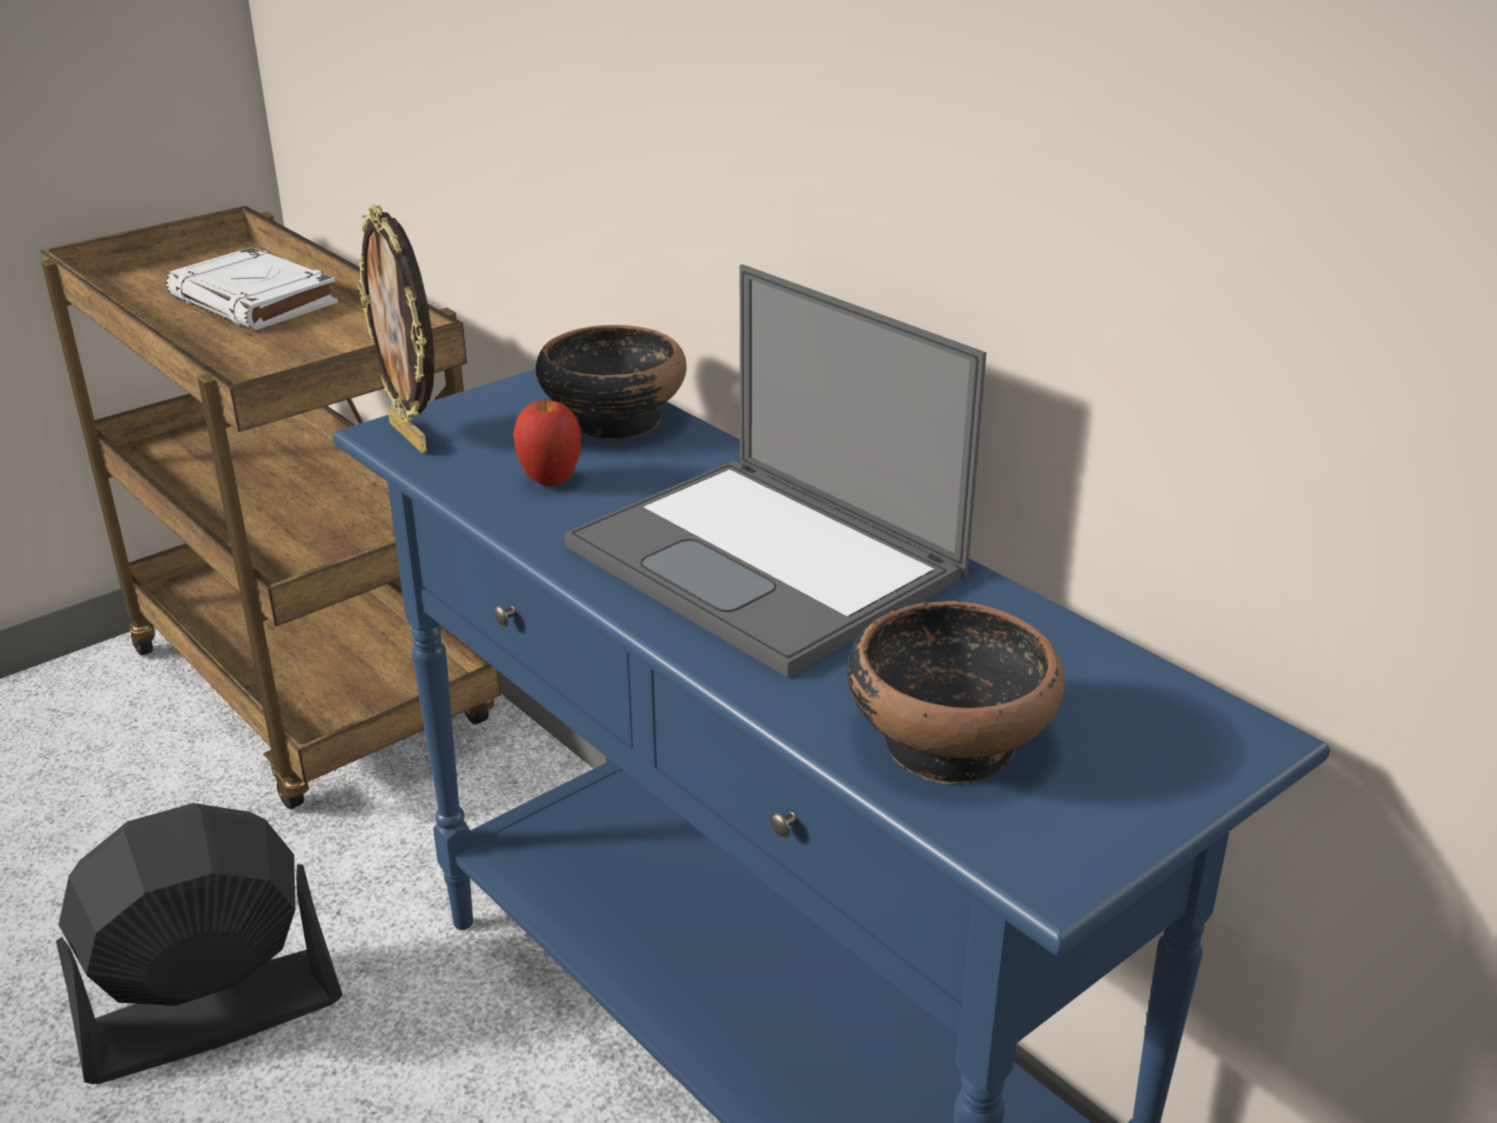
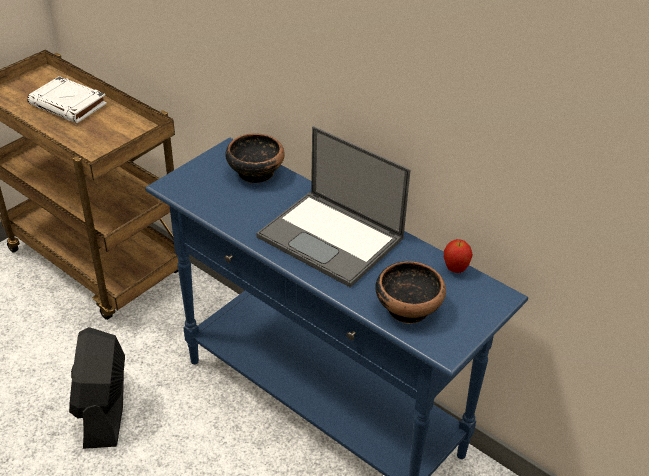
camera: 10 degrees left, 10 degrees up
black fan [56,803,343,1084] -> black fan turned 60 degrees counterclockwise [69,327,125,449]
picture frame [358,204,434,453] -> none
apple [513,397,581,486] -> apple moved to [444,239,473,273]

